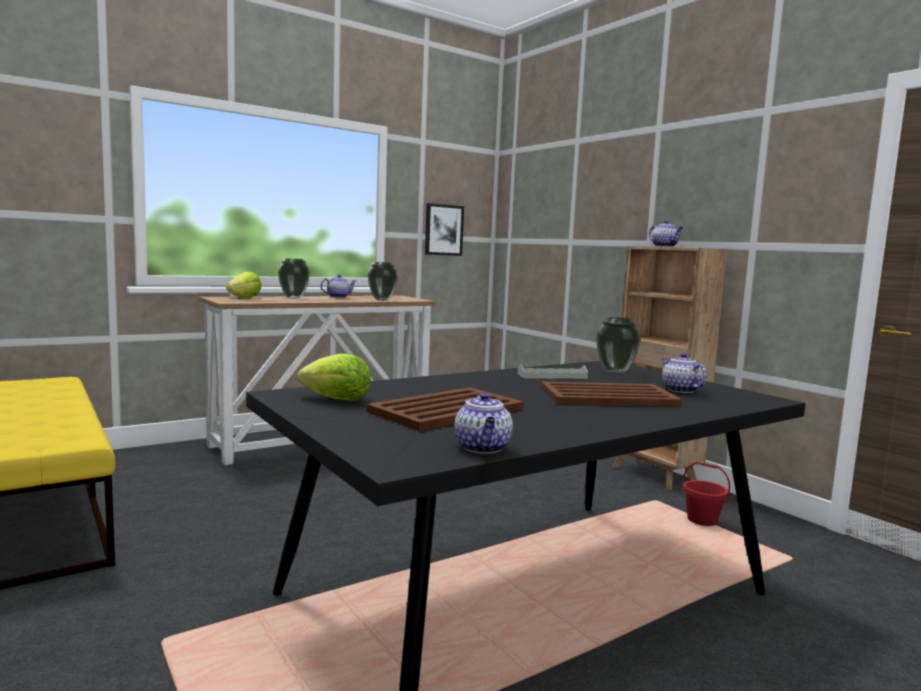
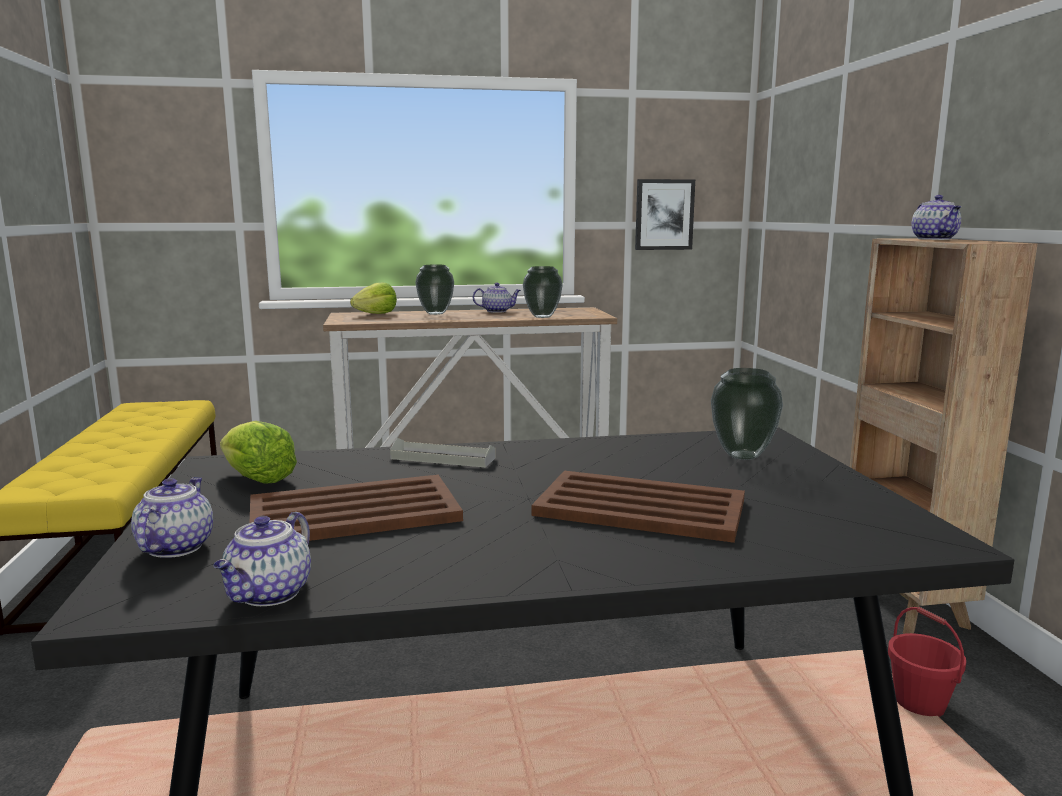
camera: 25 degrees right, 5 degrees up
grey tray [518,364,588,379] -> grey tray moved to [390,438,496,467]
teapot [662,353,707,393] -> teapot moved to [131,477,213,558]

